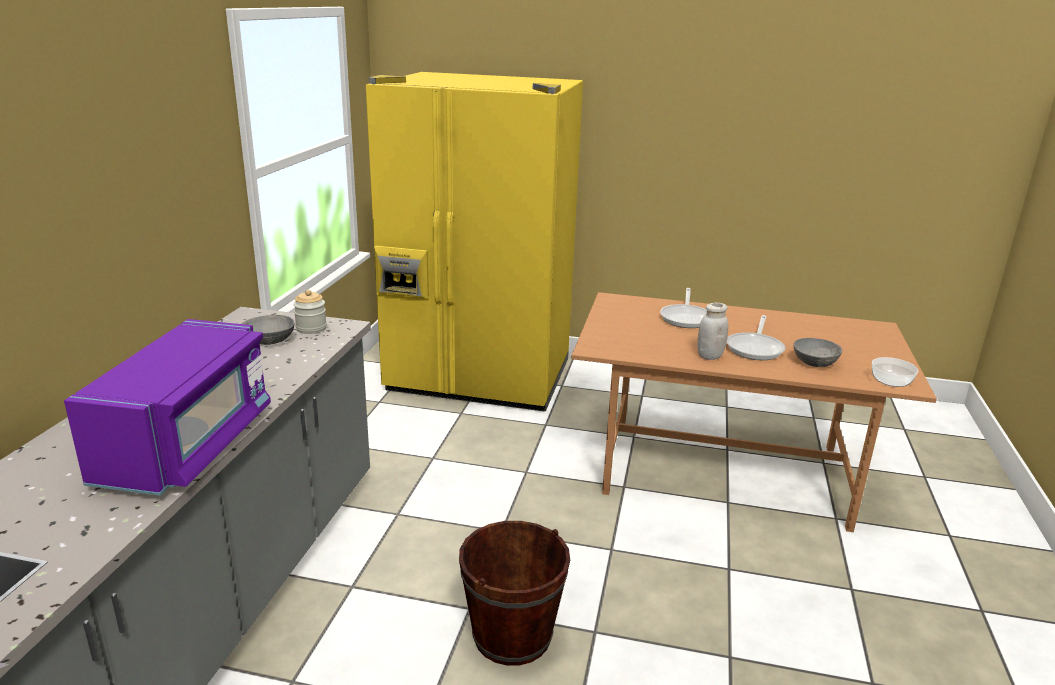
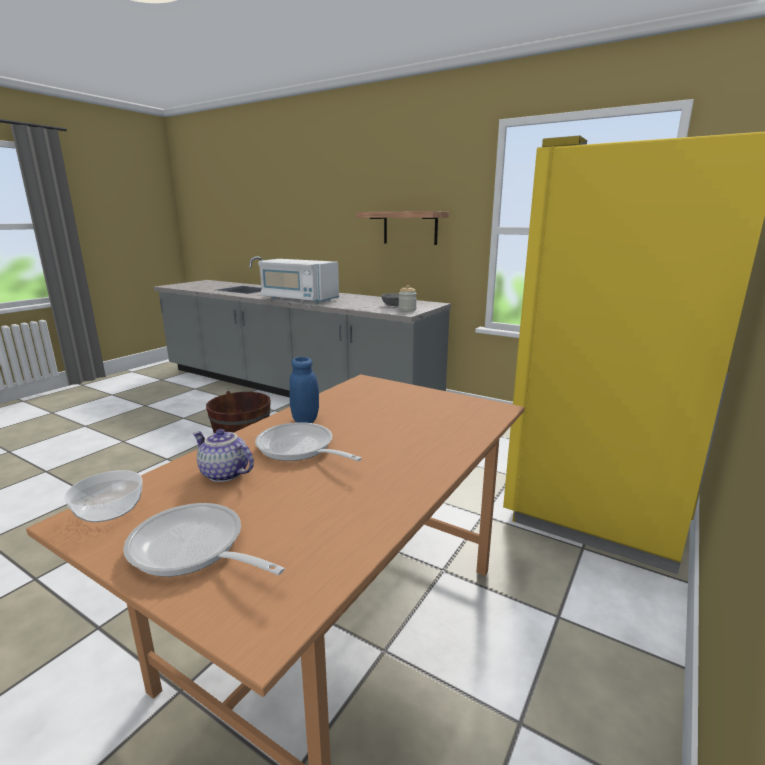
camera: 110 degrees right, 5 degrees down
purple microwave [64,319,271,496] -> white microwave [258,259,339,303]
frying pan [660,288,707,328] -> frying pan moved to [123,503,285,577]
white jar [697,303,728,360] -> blue jar [289,357,319,423]
grey bowl [793,338,842,367] -> teapot [193,429,254,482]
none -> shelf [356,211,449,245]

